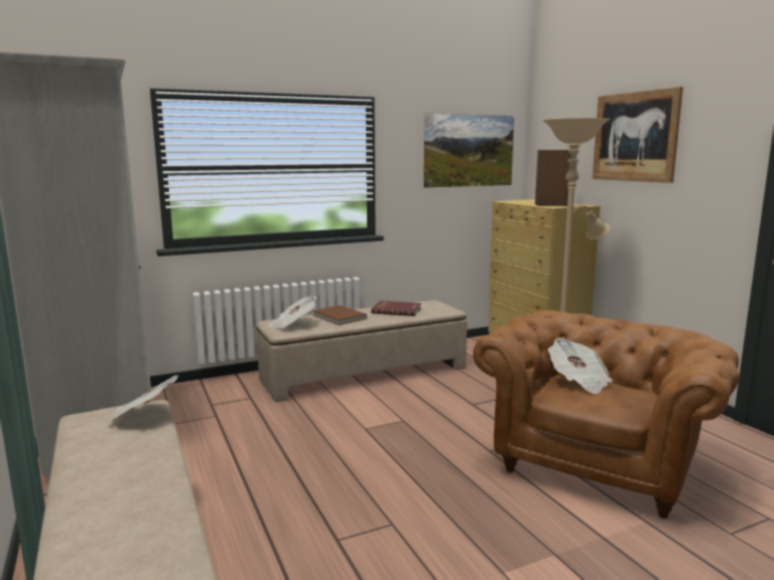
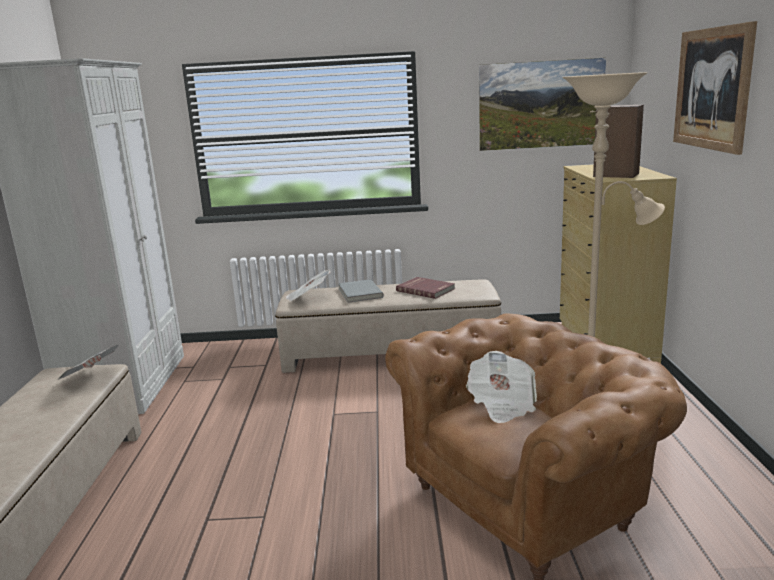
camera: 25 degrees right, 5 degrees up
brown book [313,305,367,325] -> grey book [338,279,384,303]

